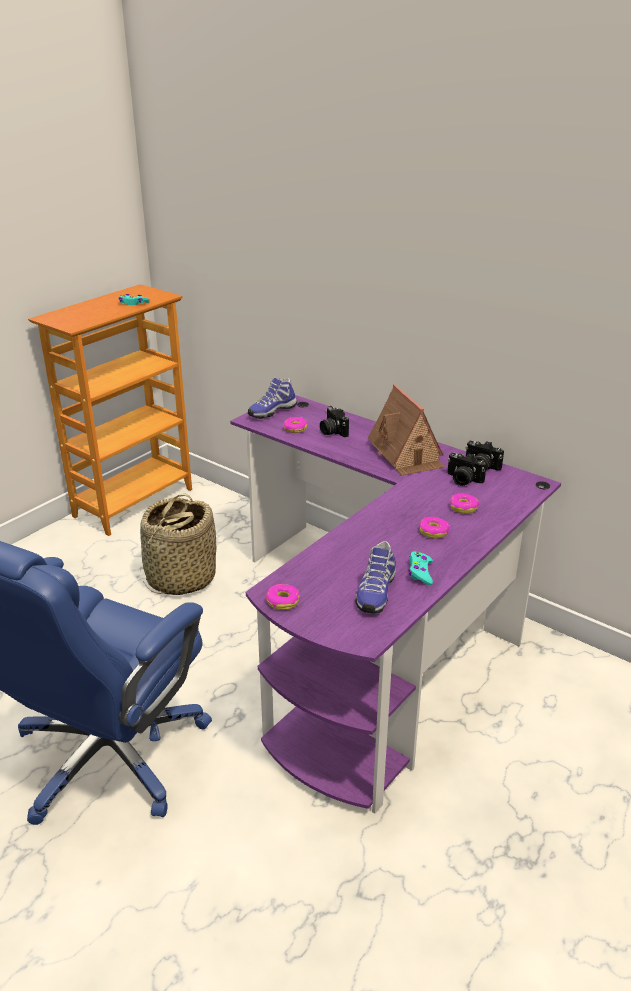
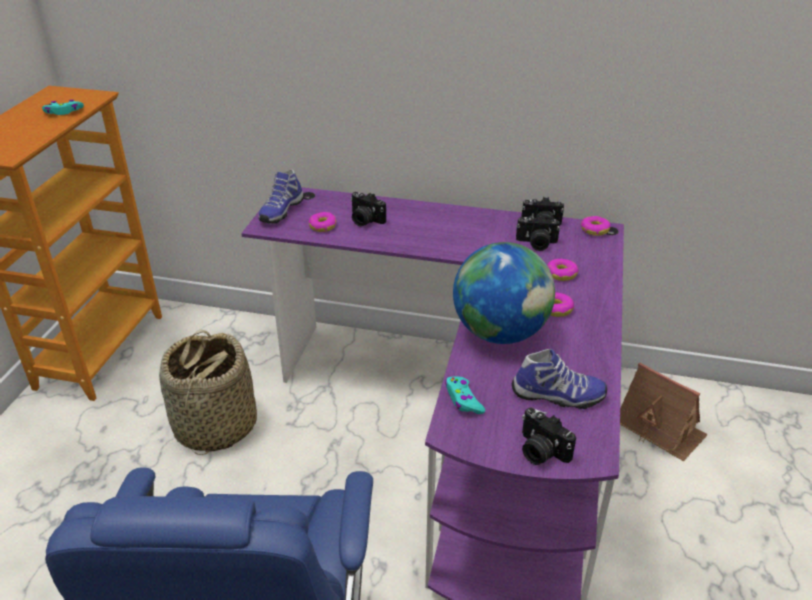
camera: 25 degrees left, 5 degrees up
donut [266,584,300,610] -> donut moved to [581,216,611,236]
shoe [355,541,396,614] -> shoe turned 75 degrees counterclockwise [512,349,607,409]
toy house [368,384,445,476] -> toy house moved to [620,363,708,461]
turquoise game controller [409,551,433,585] -> turquoise game controller moved to [445,376,485,414]
none -> globe [453,242,555,344]
none -> camera [522,408,576,465]

